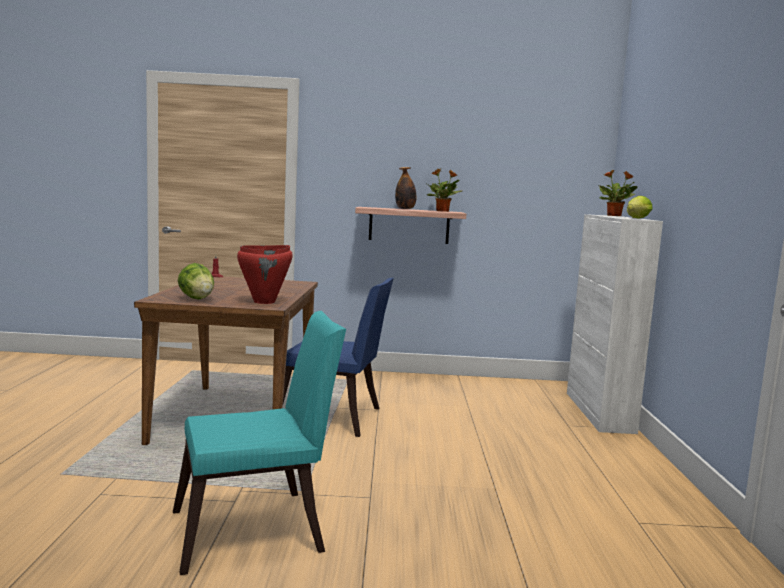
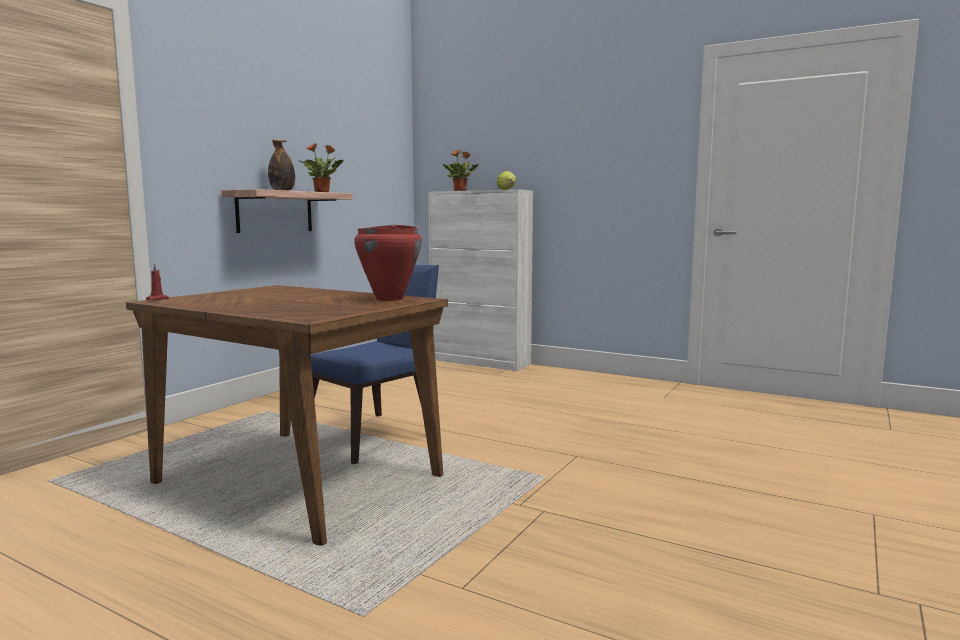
camera: 60 degrees left, 0 degrees up
turquoise chair [173,311,346,575] -> none
lettuce [178,263,214,300] -> none

